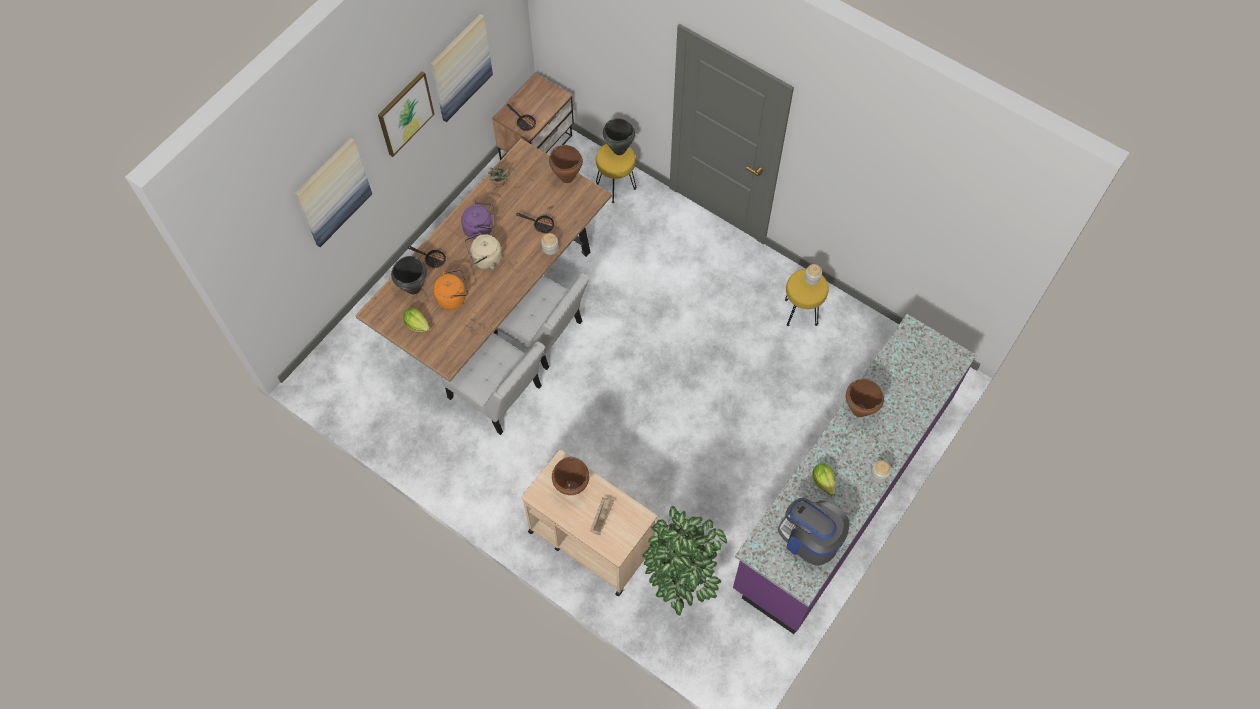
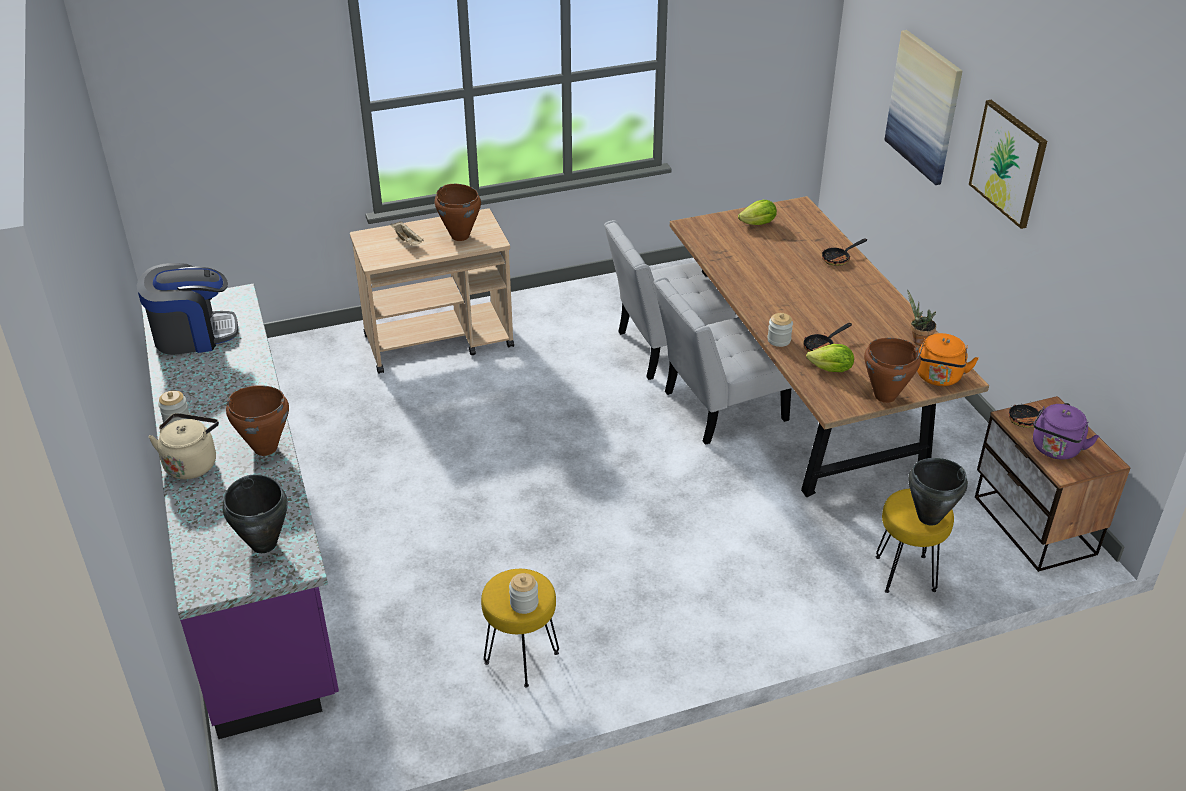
camera: 125 degrees right, 25 degrees down
black cooking pot [391,256,426,294] -> black cooking pot moved to [222,474,288,553]
picture [431,14,493,122] -> none
orange kettle [433,270,468,309] -> orange kettle moved to [917,333,979,386]
purple kettle [461,200,493,239] -> purple kettle moved to [1033,404,1099,460]
beige kettle [464,233,502,269] -> beige kettle moved to [148,413,219,479]
potted plant [642,506,727,616] -> none
lettuce [812,463,836,496] -> lettuce moved to [806,344,854,372]

